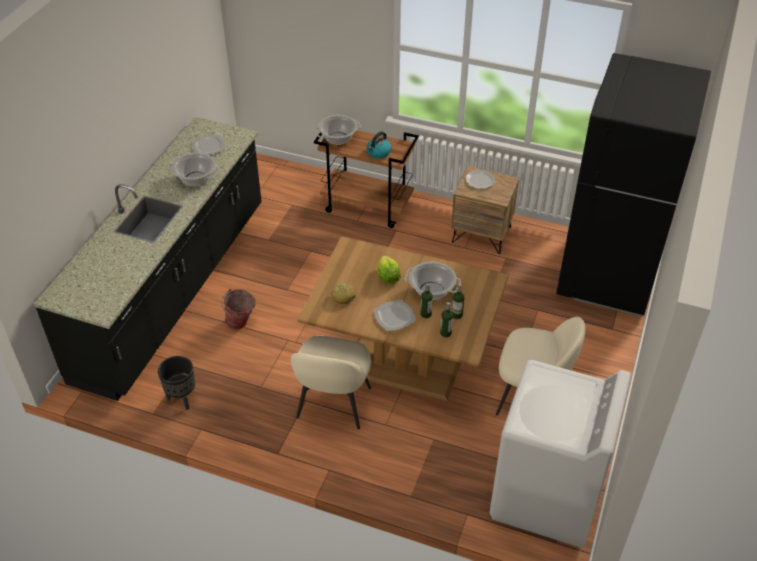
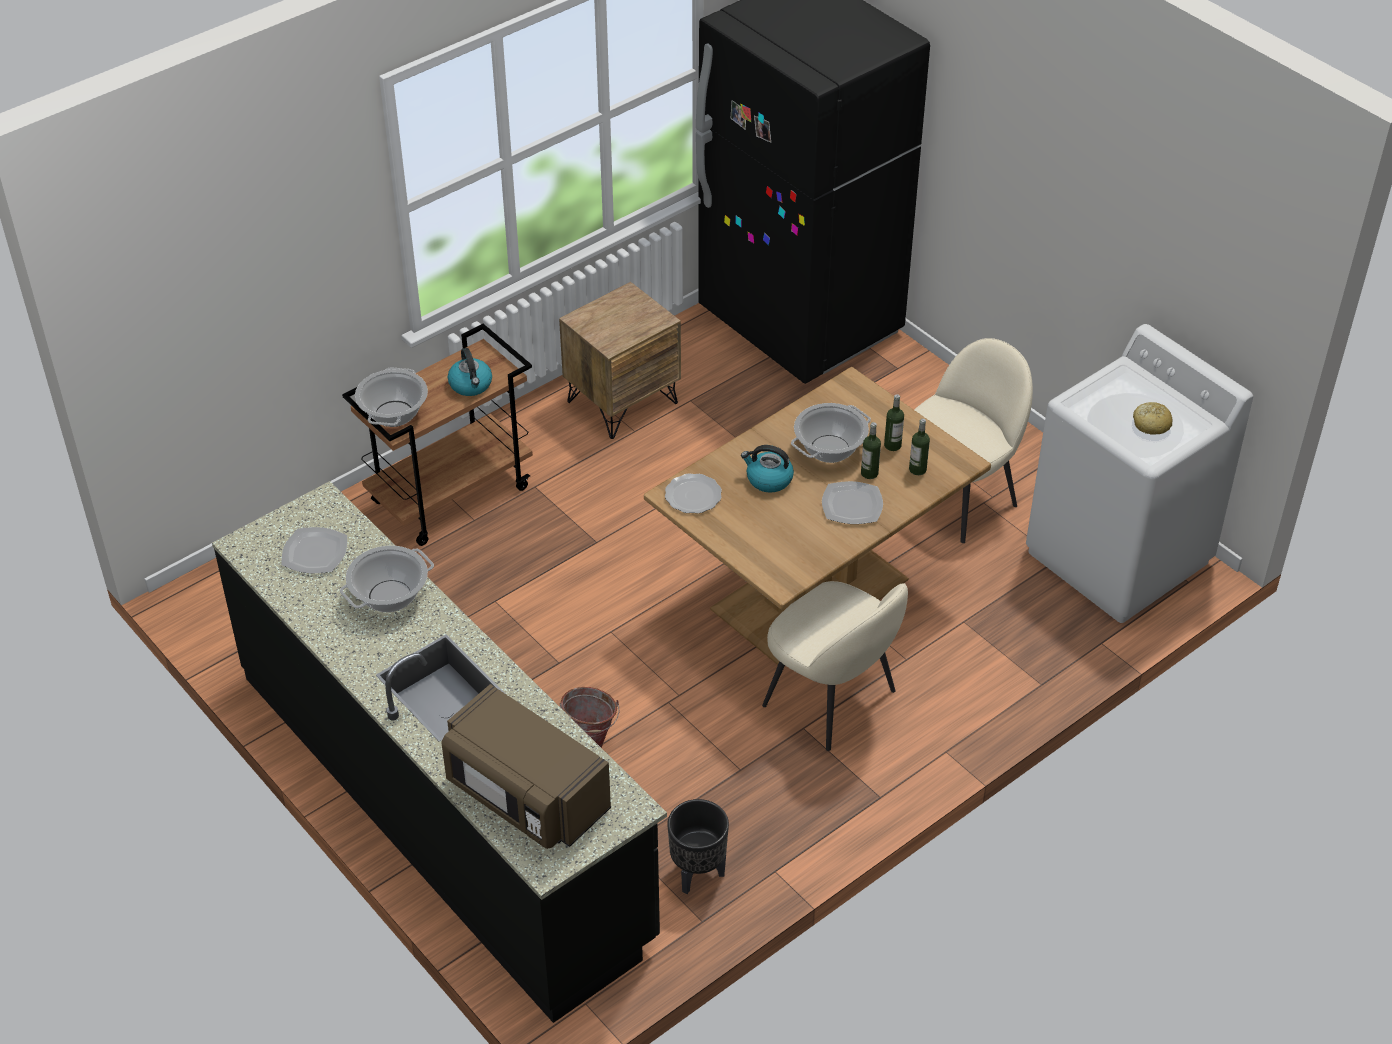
camera: 60 degrees left, 0 degrees up
bread [331,283,356,304] -> bread moved to [1133,402,1172,435]
lettuce [378,255,401,284] -> kettle [741,445,794,493]
plate [465,170,495,189] -> plate moved to [665,473,722,513]
none -> brown microwave [441,684,611,849]

